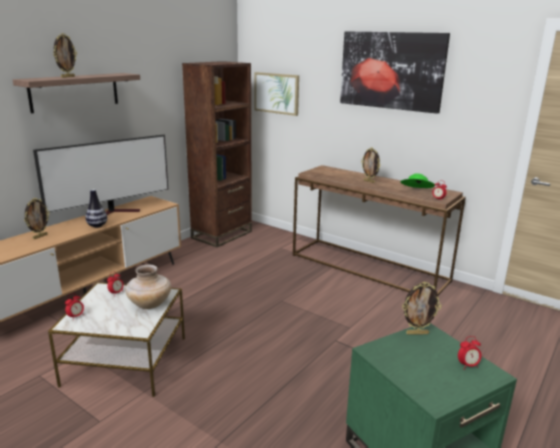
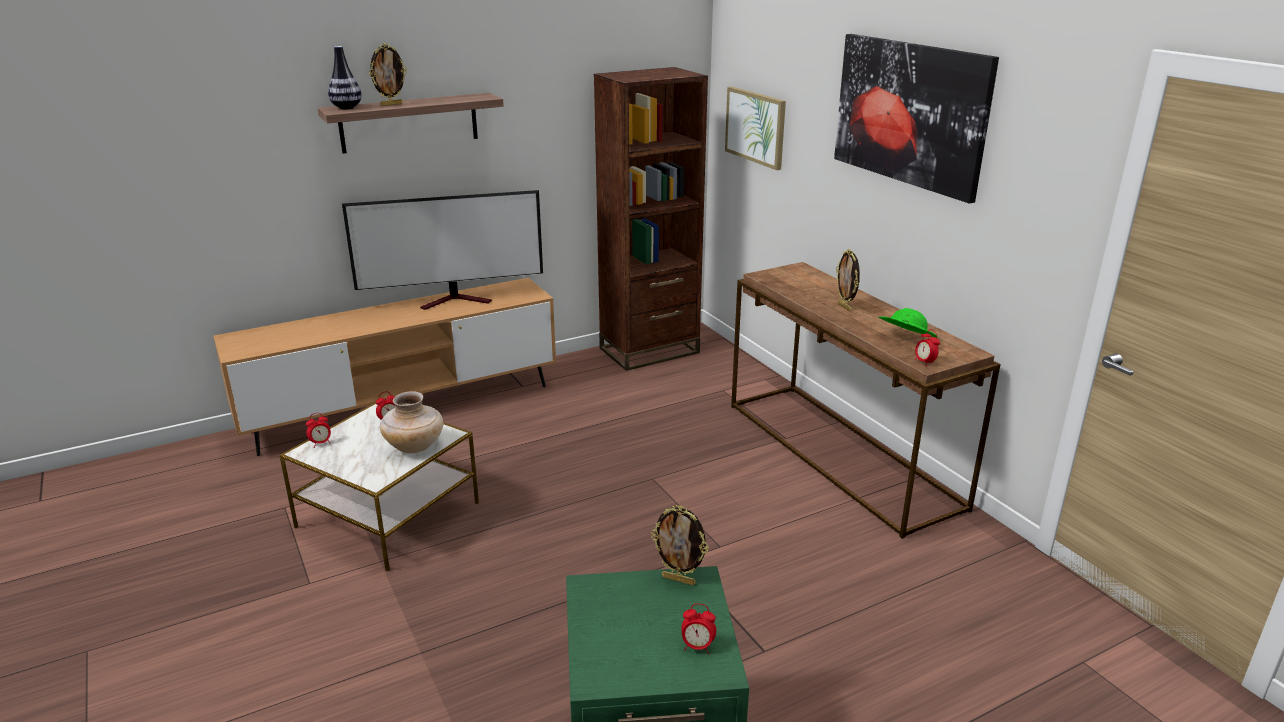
camera: 25 degrees right, 5 degrees up
picture frame [24,198,50,239] -> none
vase [85,189,107,228] -> vase moved to [328,46,362,109]

